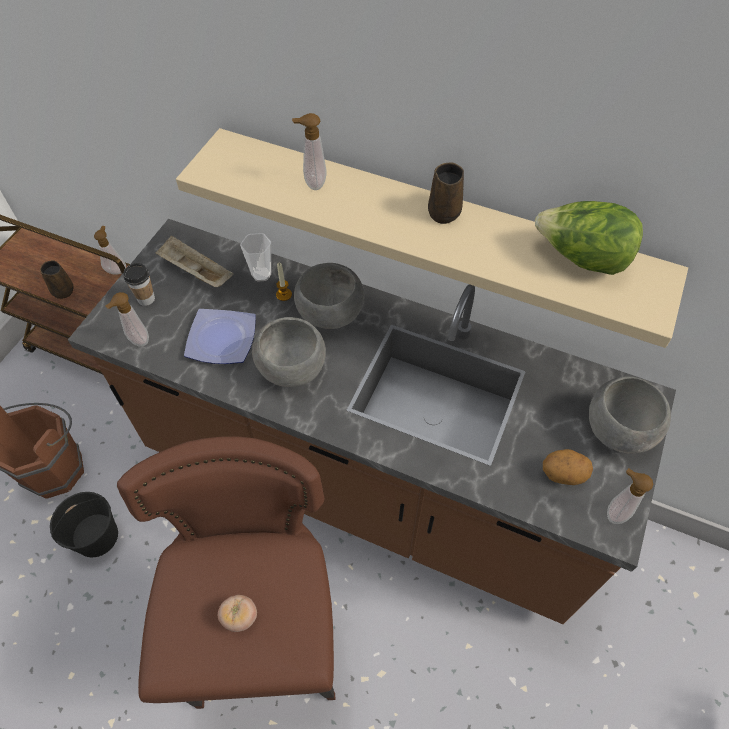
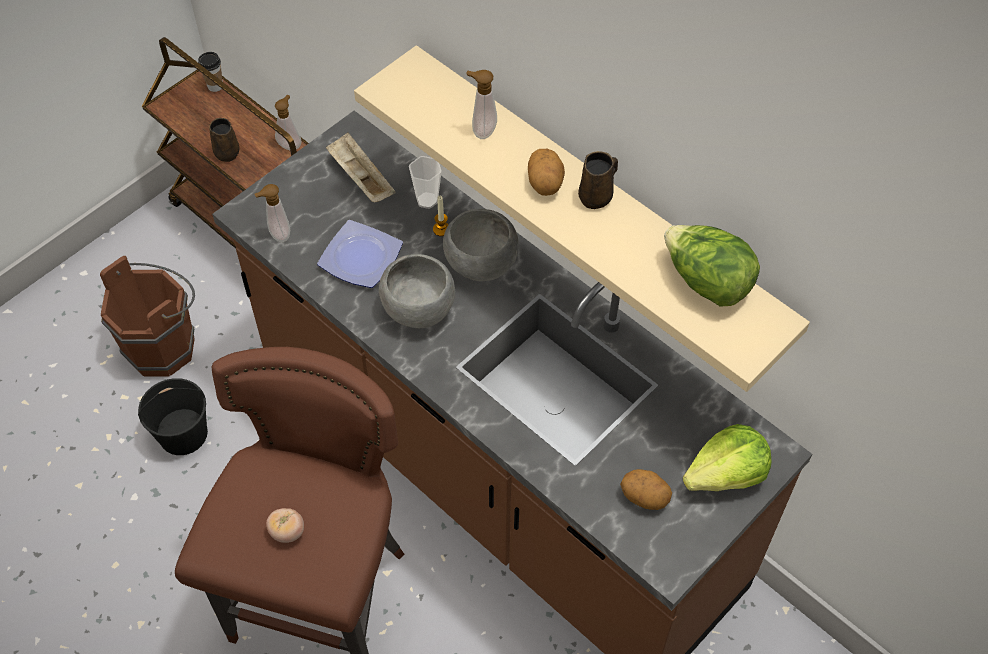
camera: 20 degrees right, 0 degrees up
cup [123,263,155,306] -> cup moved to [198,52,223,92]
grey bowl [589,376,671,453] -> lettuce [682,424,772,491]
soap dispenser [607,468,654,524] -> none
none -> potato [528,149,565,196]

